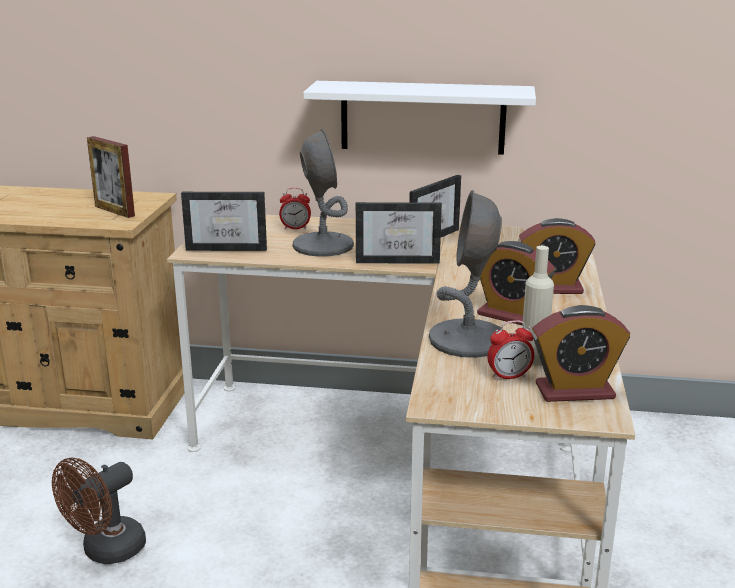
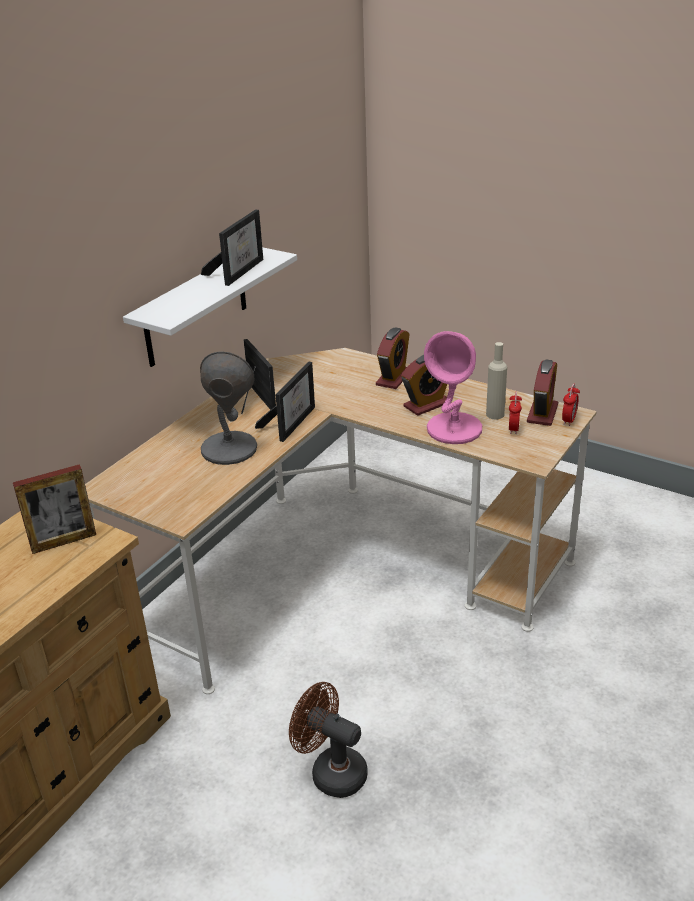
camera: 65 degrees left, 10 degrees up
brown fan [52,457,146,564] -> brown fan turned 150 degrees clockwise [289,682,368,798]
picture frame [181,192,267,251] -> picture frame moved to [201,209,263,286]
alarm clock [279,188,311,229] -> alarm clock moved to [562,384,580,426]
grey table lamp [429,190,503,358] -> pink table lamp [424,331,482,444]

